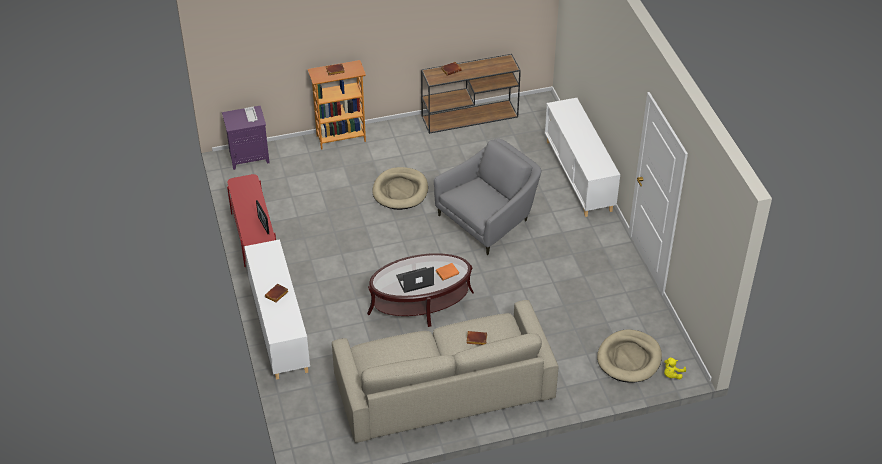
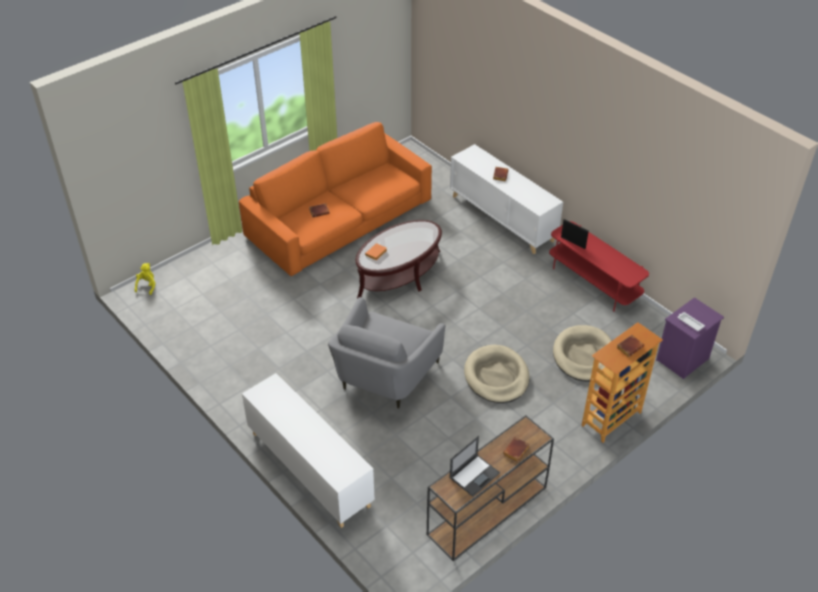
camera: 155 degrees right, 0 degrees up
beige sofa [332,300,559,443] -> orange sofa [239,122,432,276]
laptop [396,267,434,293] -> laptop moved to [449,436,500,497]
beige dog bed [597,329,662,383] -> beige dog bed moved to [553,325,612,382]

